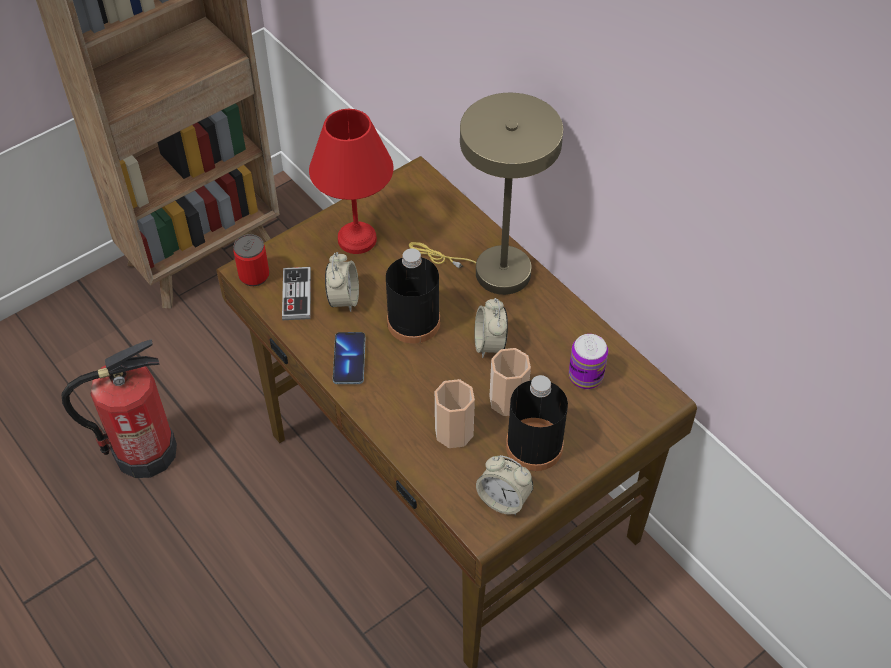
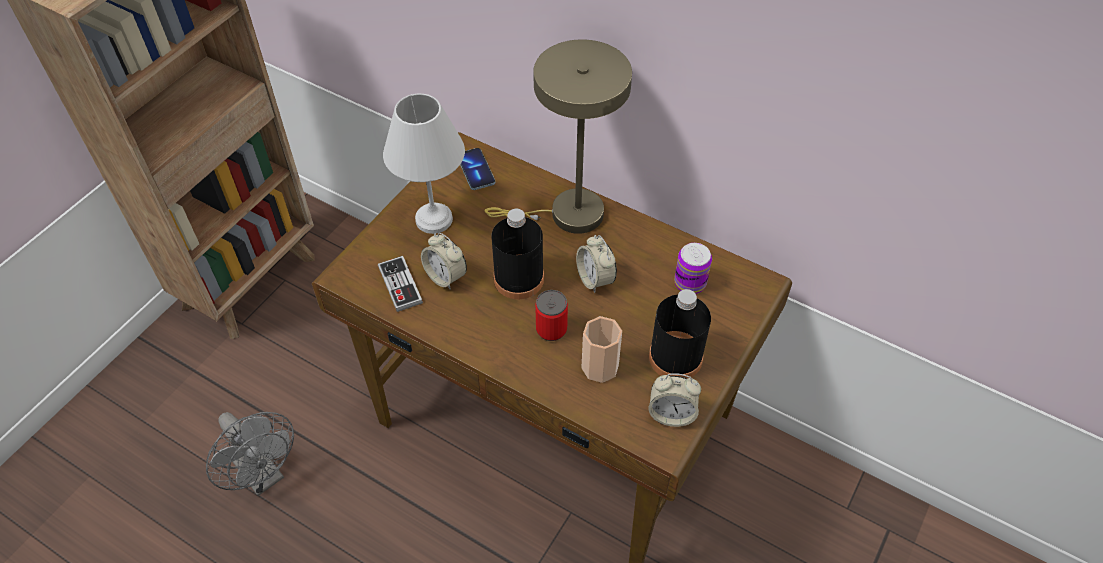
camera: 20 degrees left, 0 degrees up
fire extinguisher [61,339,177,478] -> grey fan [206,412,294,496]
can [233,234,269,286] -> can moved to [535,290,568,341]
red table lamp [309,109,393,254] -> white table lamp [383,94,465,234]
alarm clock [325,252,359,312] -> alarm clock turned 150 degrees clockwise [421,233,467,290]
phone [333,332,365,384] -> phone moved to [460,148,495,190]
cup [489,348,531,416] -> none

